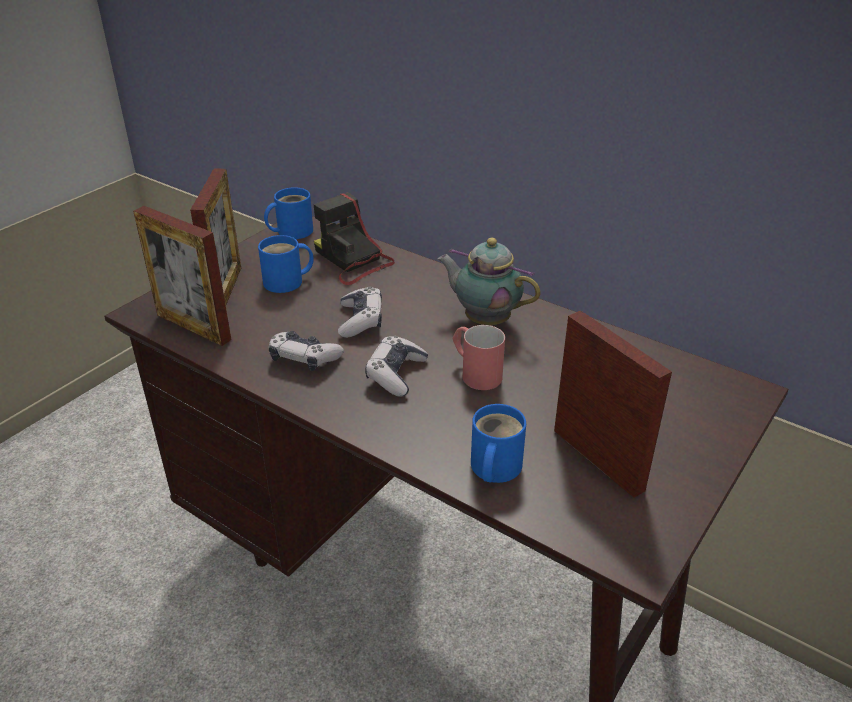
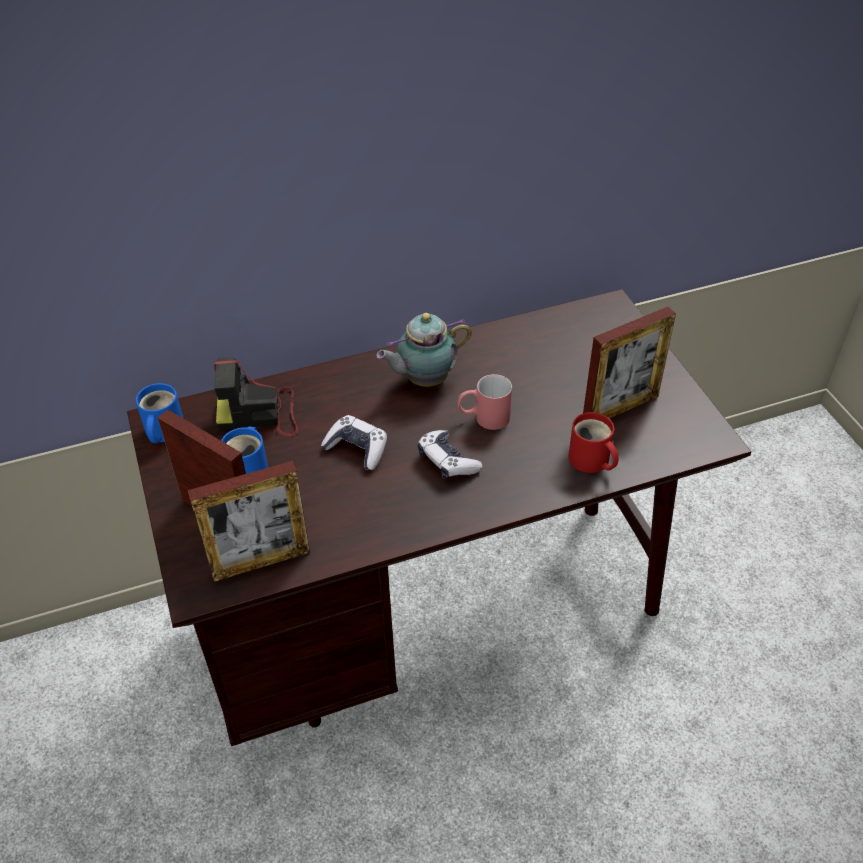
camera: 55 degrees left, 10 degrees up
game controller [268,331,344,371] -> none
blue mug [471,404,526,483] -> red mug [568,412,619,473]
picture frame [554,311,672,498] -> picture frame turned 150 degrees clockwise [583,307,676,419]

